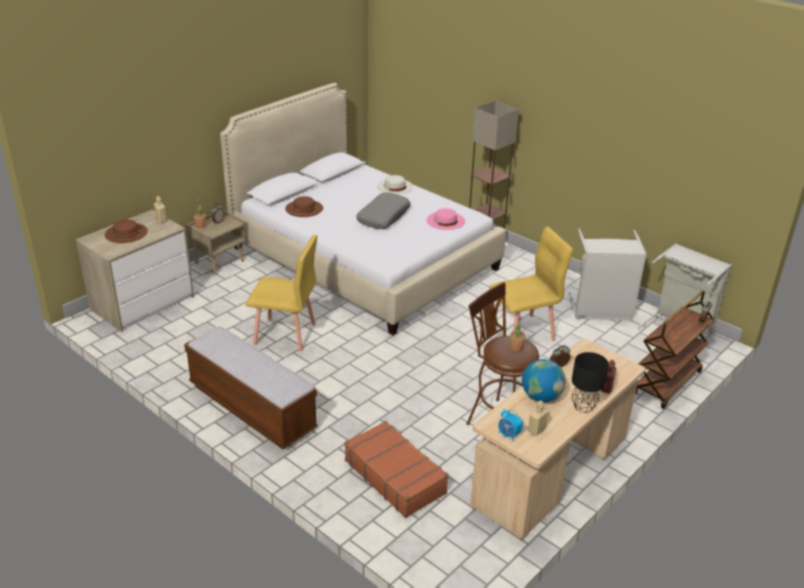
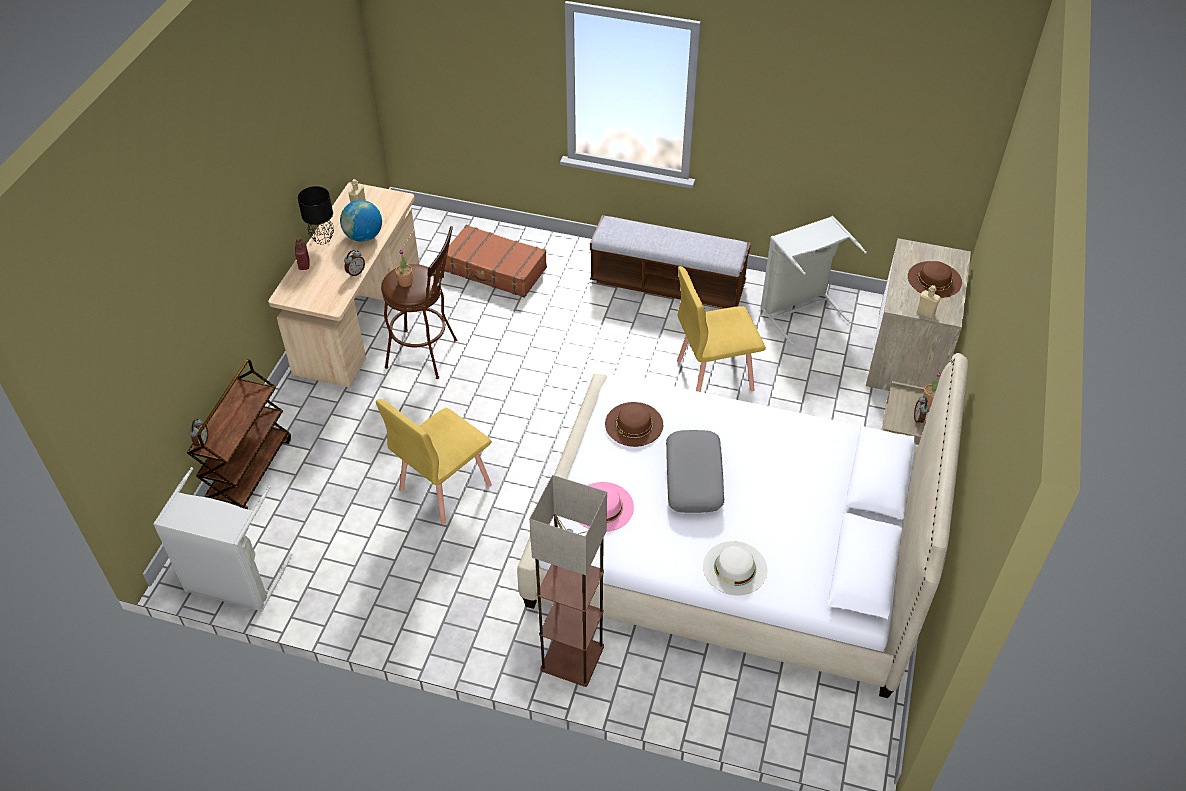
camera: 155 degrees right, 15 degrees up
brown hat [285,196,323,217] -> brown hat moved to [605,402,663,447]
alarm clock [498,409,523,441] -> none
grey laundry basket [569,229,647,321] -> grey laundry basket moved to [760,216,867,345]

